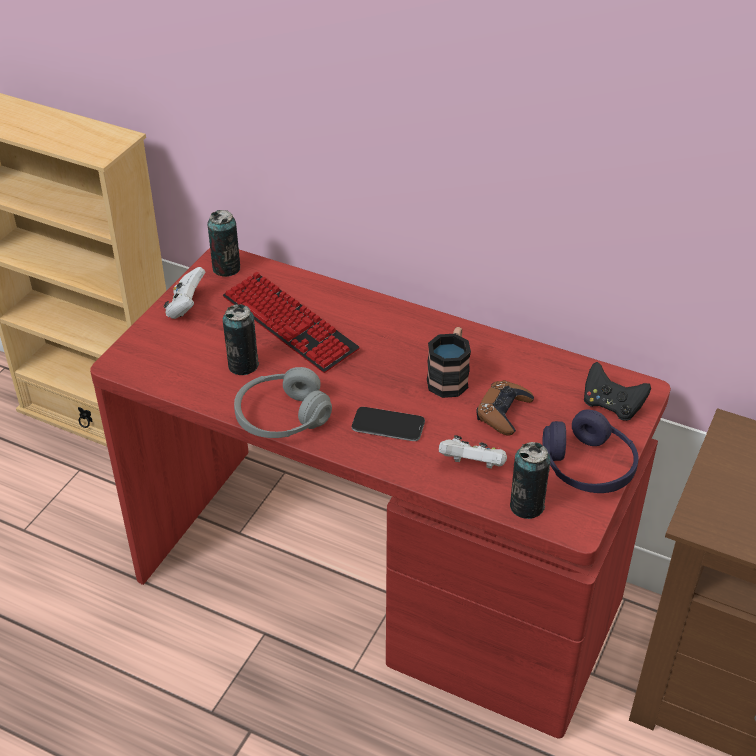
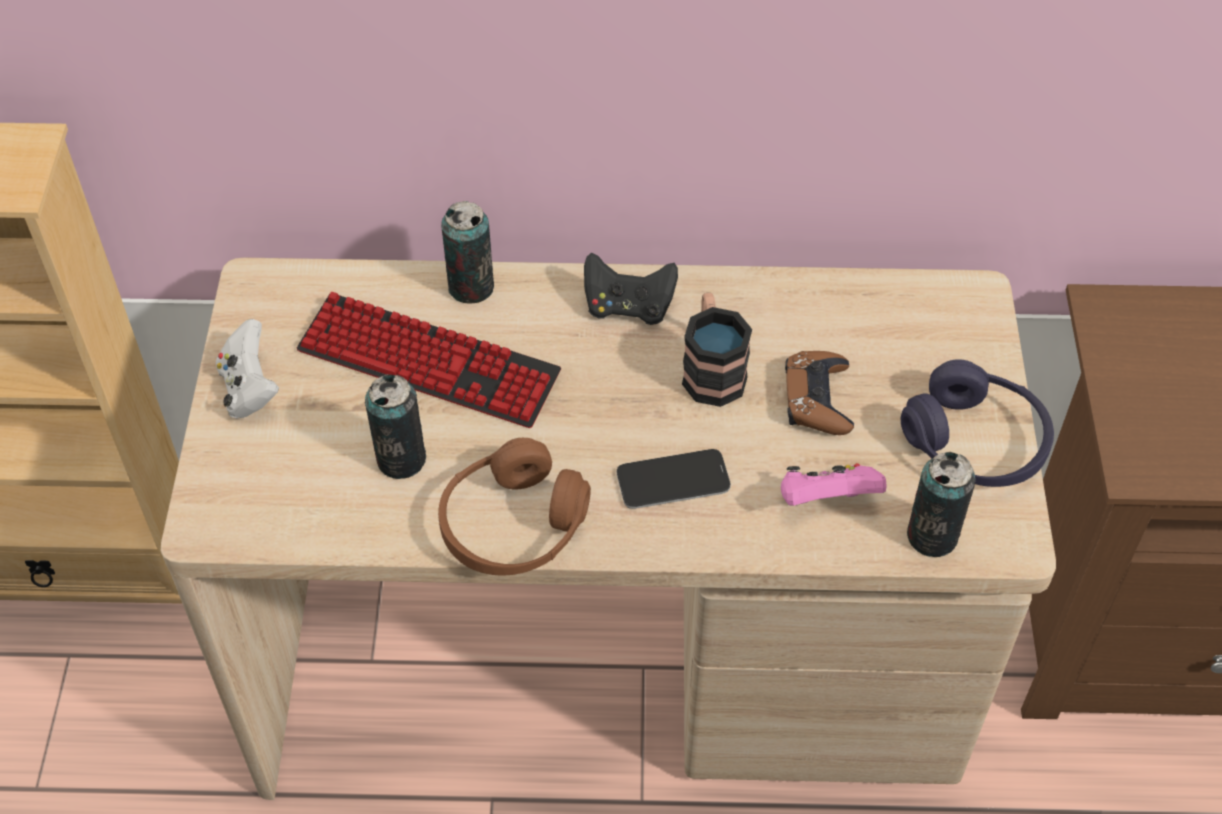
camera: 25 degrees left, 10 degrees up
red desk [90,248,671,739] -> beige desk [161,258,1056,800]
can [207,210,240,277] -> can moved to [441,201,494,304]
grey headphones [234,367,332,438] -> brown headphones [438,438,591,575]
white game controller [439,435,507,469] -> pink game controller [781,463,887,506]
black game controller [584,362,651,421] -> black game controller moved to [584,253,678,325]

